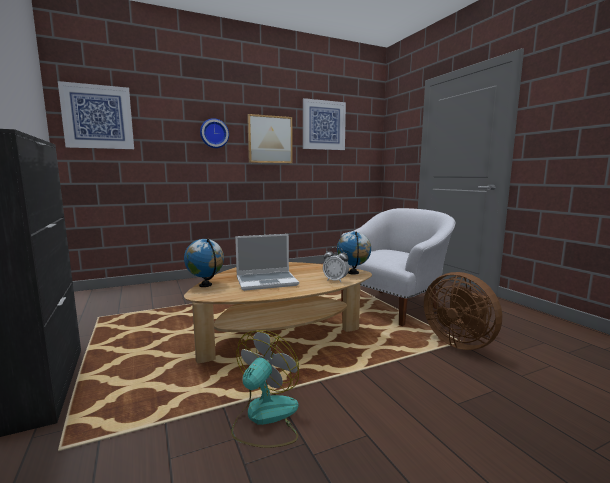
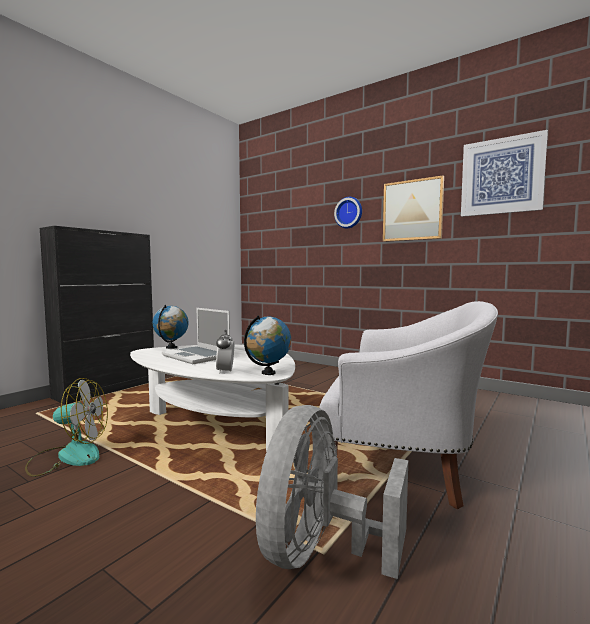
camera: 60 degrees right, 5 degrees down
picture [58,81,134,149] -> none
brown coffee table [184,262,372,363] -> white coffee table [130,345,295,452]
brown fan [424,272,502,350] -> grey fan [256,405,408,579]

